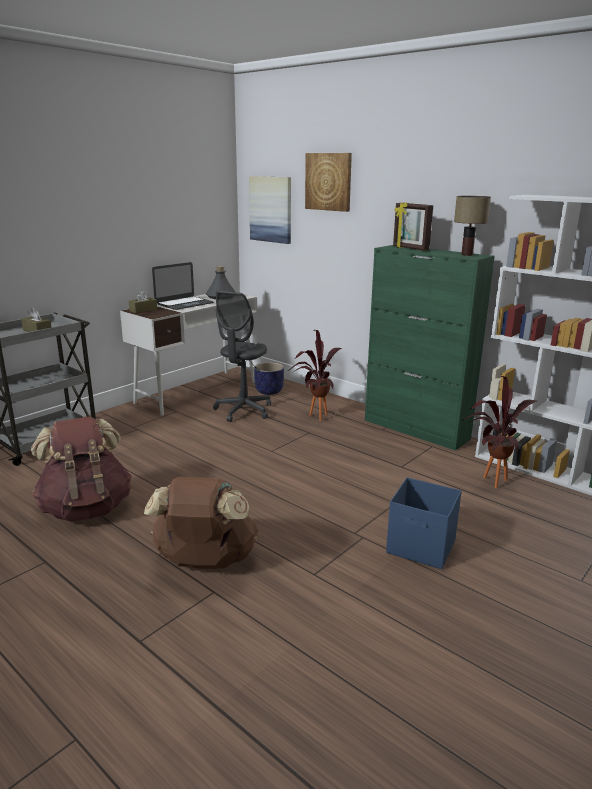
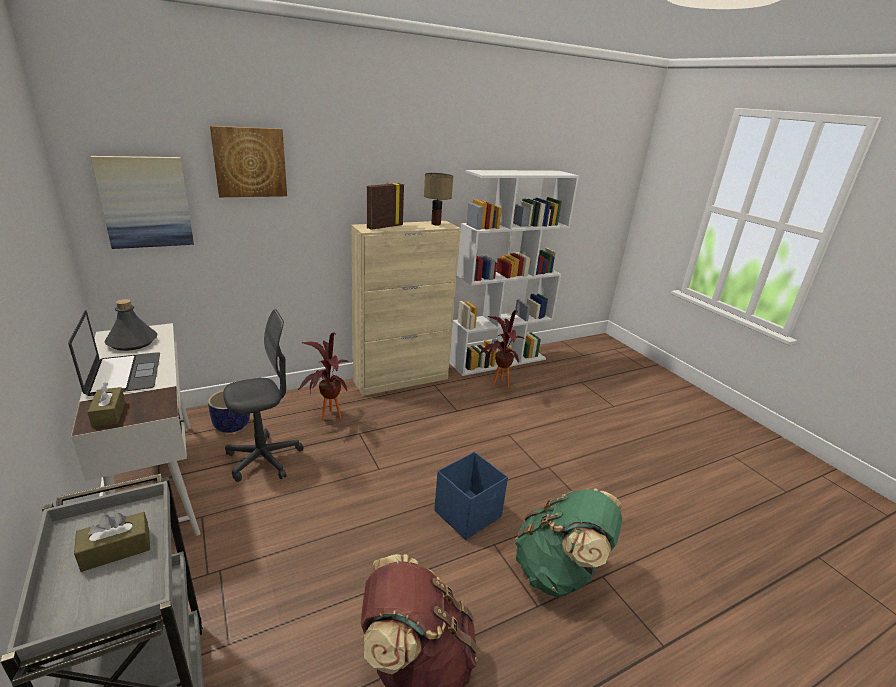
camera: 70 degrees left, 5 degrees up
brown backpack [144,477,258,569] -> green backpack [515,489,623,598]
grey office chair [213,291,271,422] -> grey office chair turned 75 degrees counterclockwise [223,309,303,482]
green cabinet [365,245,495,451] -> beige cabinet [351,221,461,396]
blue storage box [386,477,461,569] -> blue storage box moved to [434,452,508,540]
picture frame [393,202,433,251] -> picture frame turned 150 degrees clockwise [367,182,404,230]

